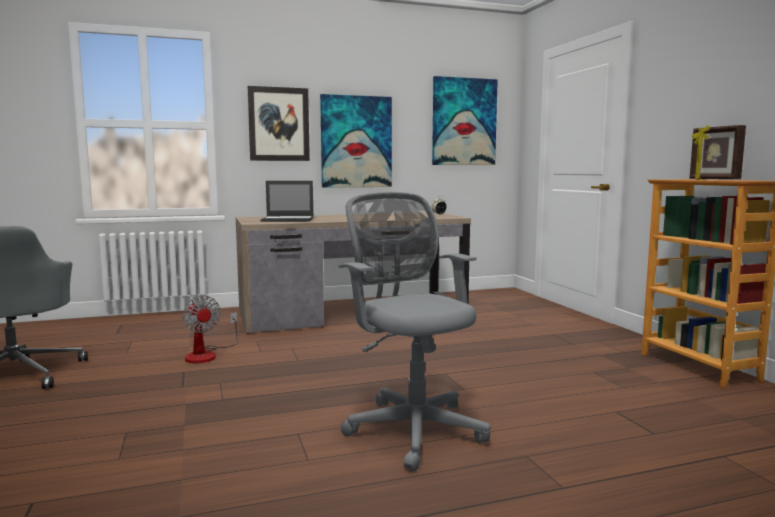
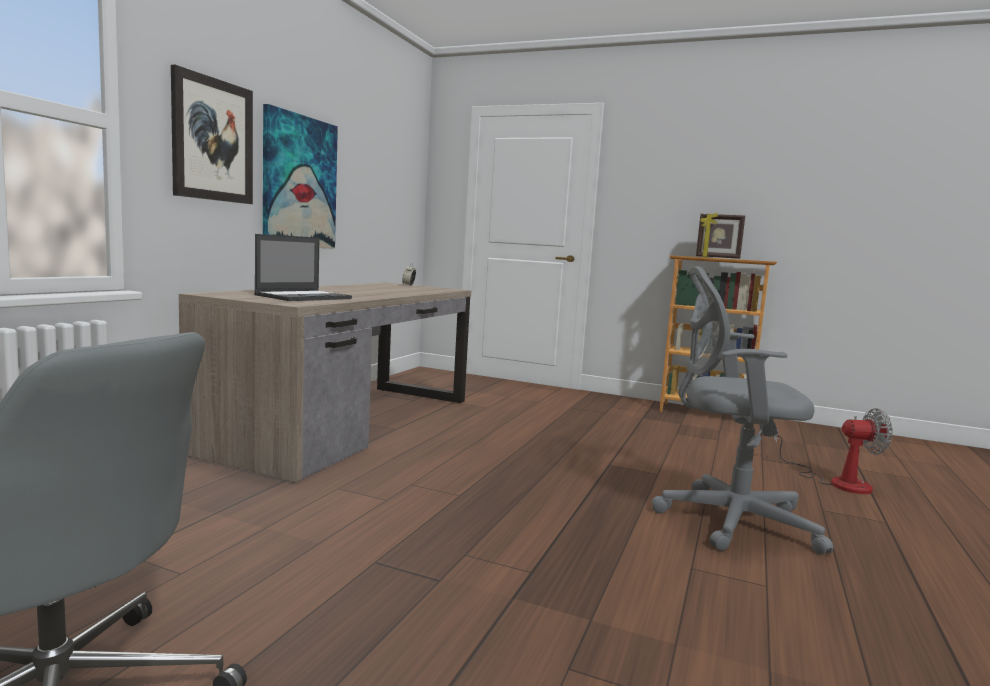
camera: 50 degrees left, 0 degrees up
fan [182,295,238,363] -> fan moved to [773,408,893,494]
picture [432,76,498,165] -> none

